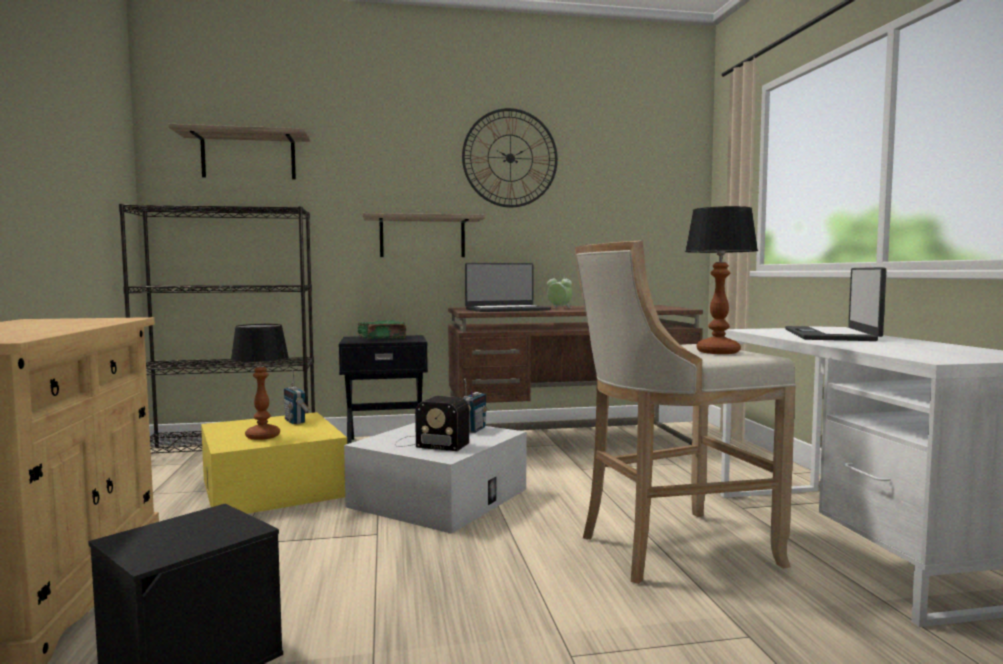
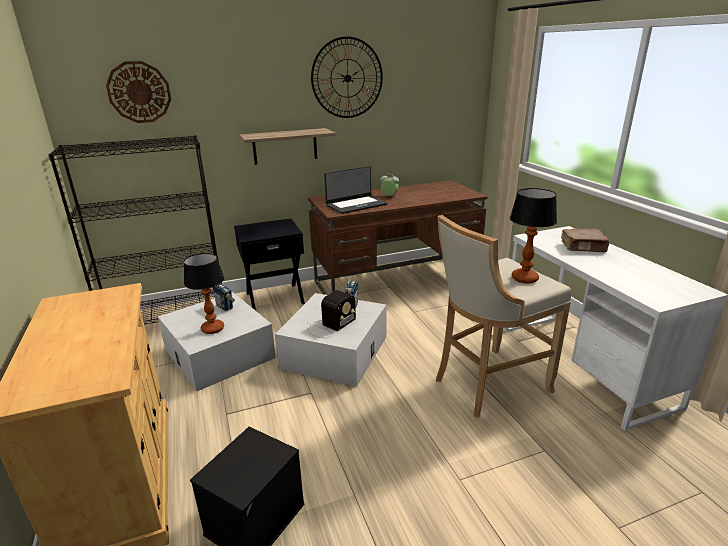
camera: 10 degrees left, 20 degrees up
shelf [169,124,311,179] -> wall clock [106,61,171,123]
yellow storage box [201,412,347,514] -> white storage box [158,292,276,391]
green book [358,320,406,339] -> none
radio [395,396,469,451] -> radio turned 60 degrees counterclockwise [308,290,356,338]
laptop [785,267,887,341] -> brown book [561,229,609,252]

